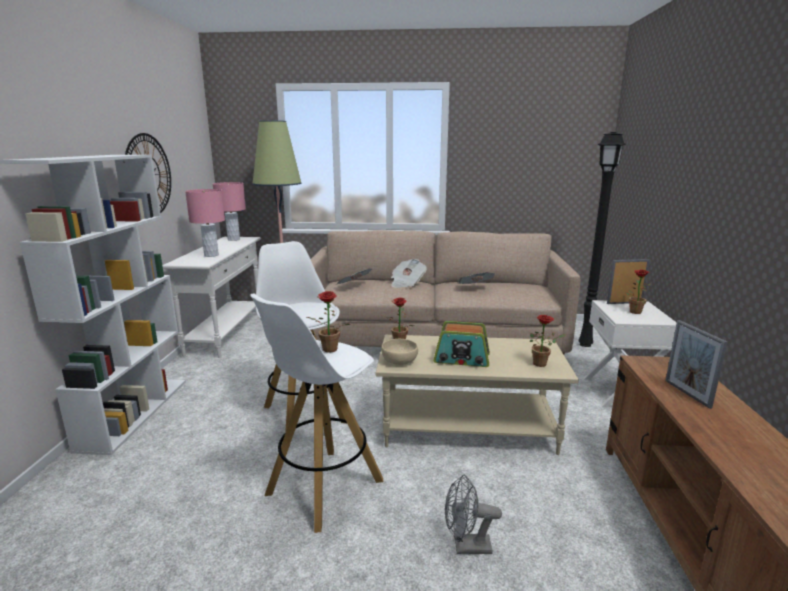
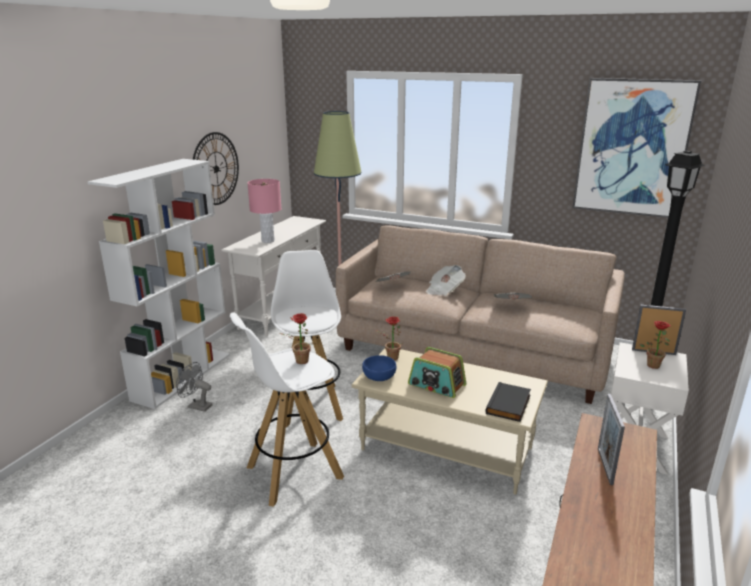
camera: 20 degrees right, 5 degrees up
pink table lamp [213,182,246,241] -> none
beige bowl [381,339,418,365] -> blue bowl [362,355,396,381]
grey fan [445,474,502,554] -> grey fan moved to [176,362,213,412]
potted plant [529,315,566,367] -> black book [485,382,531,422]
none -> picture [573,78,701,218]

